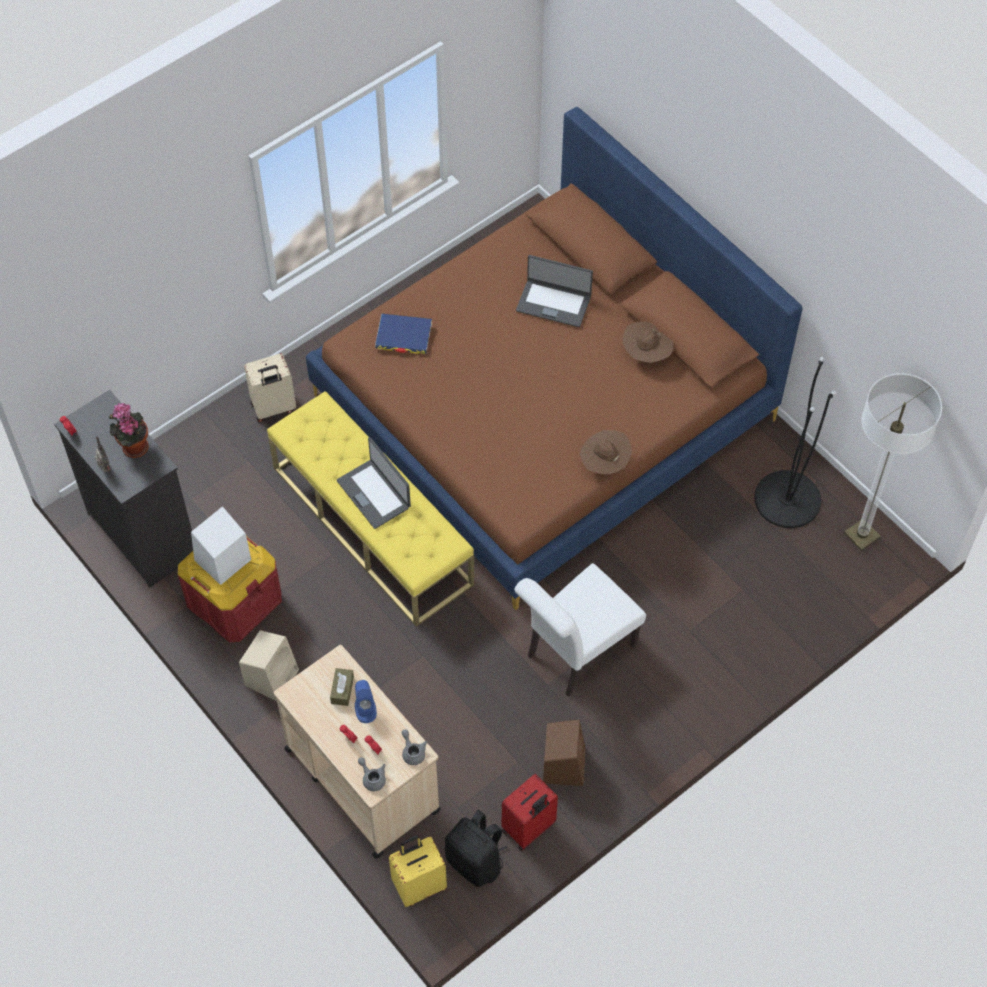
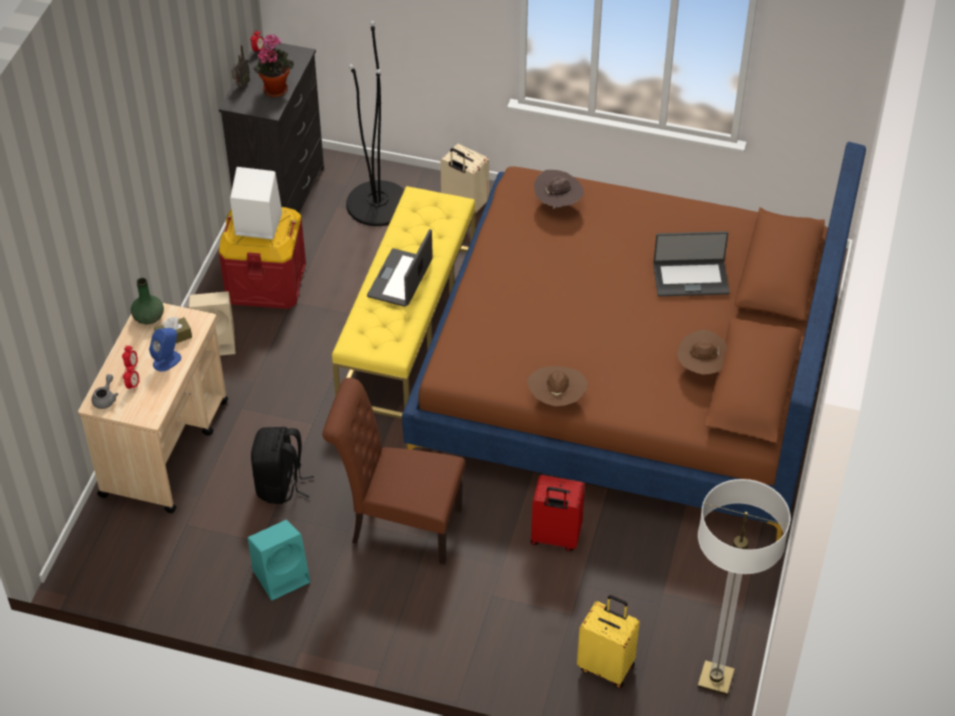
camera: 55 degrees right, 10 degrees down
blue book [375,313,432,354] -> brown hat [534,170,584,209]
yellow suitcase [389,835,447,907] -> yellow suitcase moved to [577,595,640,688]
grey teapot [402,729,427,765] -> none
black backpack [444,810,507,887] -> black backpack moved to [251,427,314,504]
red suitcase [502,774,558,851] -> red suitcase moved to [530,475,585,551]
white chair [515,563,646,697] -> brown chair [322,378,465,565]
laptop [516,255,593,327] -> laptop turned 75 degrees counterclockwise [653,231,730,296]
brown speaker [543,720,585,786] -> turquoise speaker [248,520,310,601]
black floor lamp [754,357,837,528] -> black floor lamp moved to [346,21,404,226]
none -> green vase [131,278,164,324]

